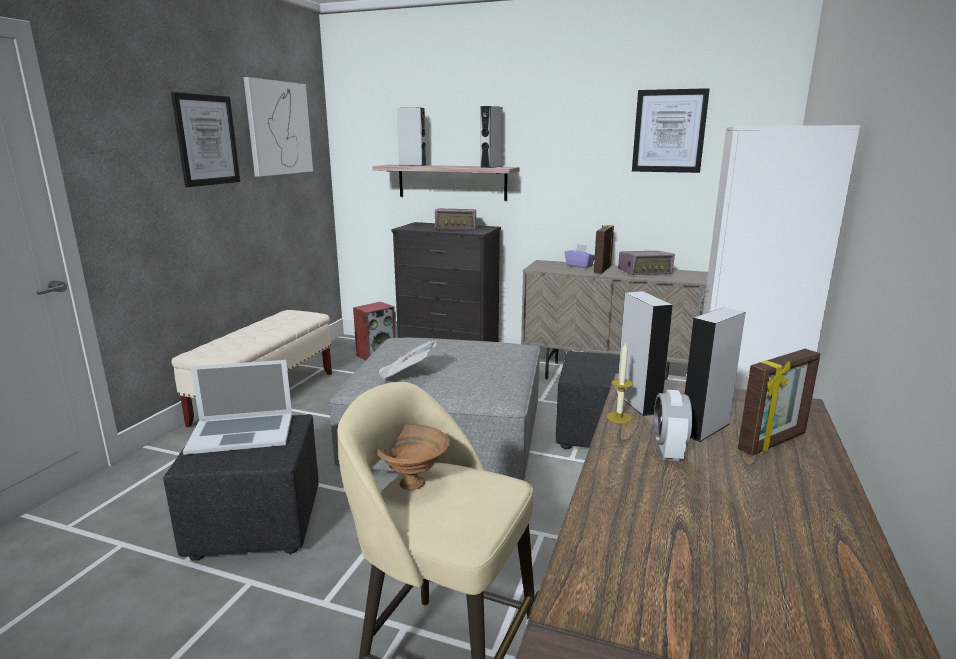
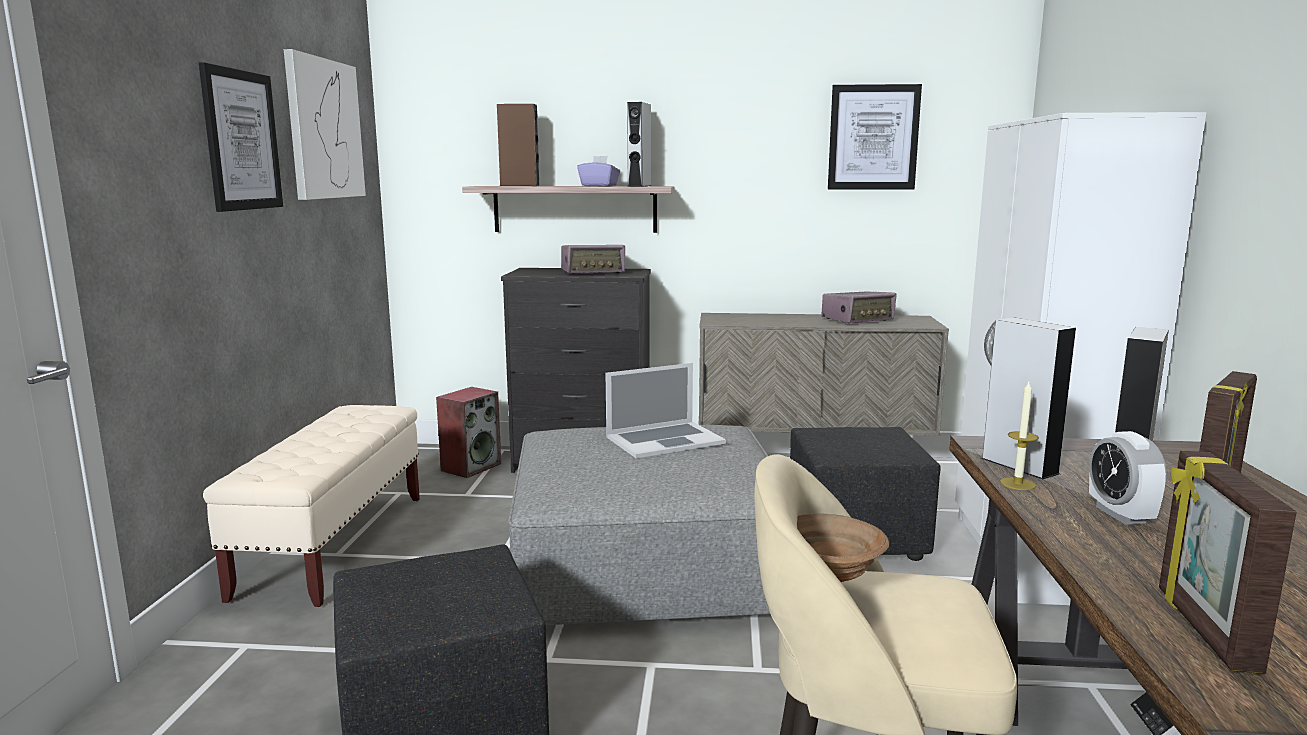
camera: 15 degrees left, 5 degrees down
laptop [183,360,292,455] -> laptop moved to [606,363,726,458]
newspaper [379,341,436,380] -> none
grey speaker [397,108,426,166] -> brown speaker [497,104,539,186]
purple tissue box [565,244,595,268] -> purple tissue box moved to [577,156,620,186]
picture frame [594,225,614,274] -> picture frame moved to [1159,451,1297,674]

